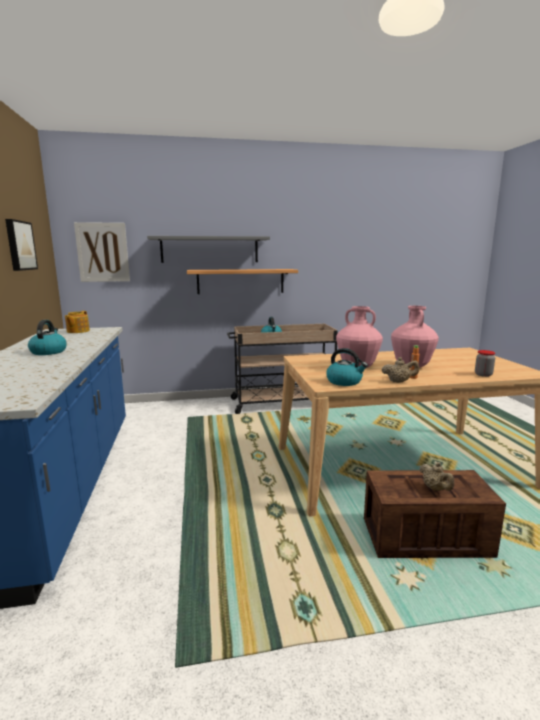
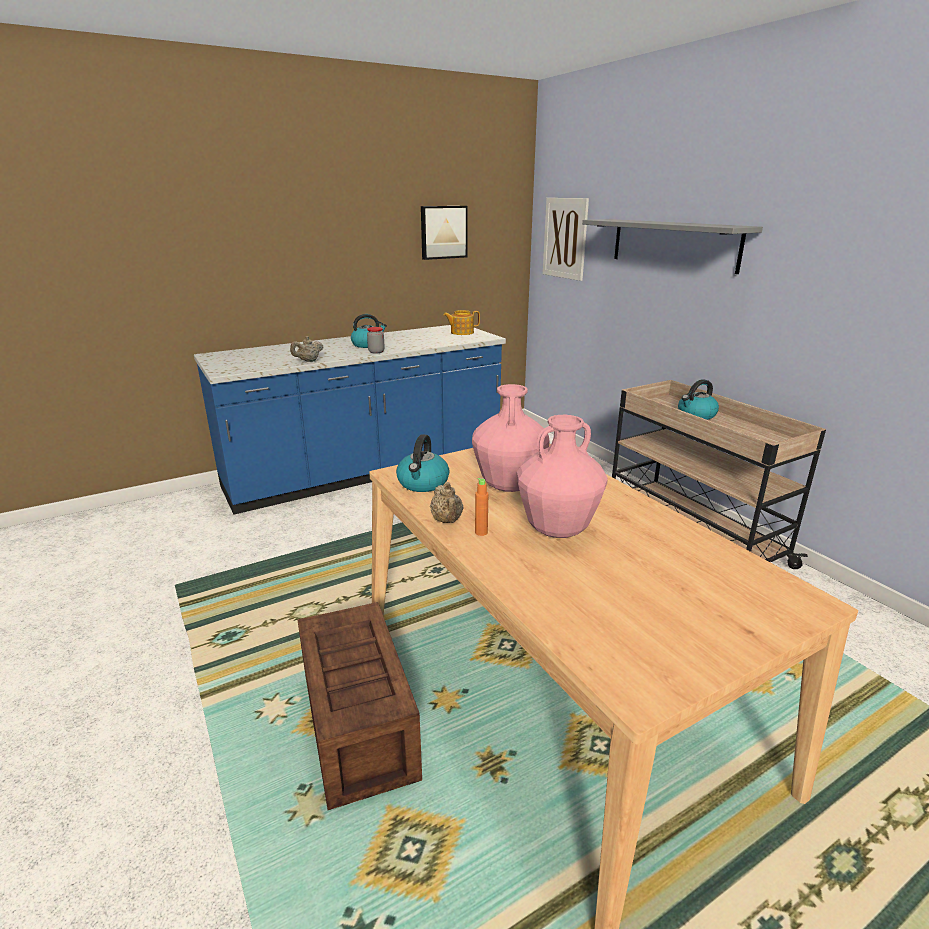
camera: 70 degrees right, 10 degrees up
shelf [187,269,298,294] -> none
beige teapot [420,462,454,491] -> beige teapot moved to [290,336,324,362]
jar [475,350,495,377] -> jar moved to [367,327,385,354]

